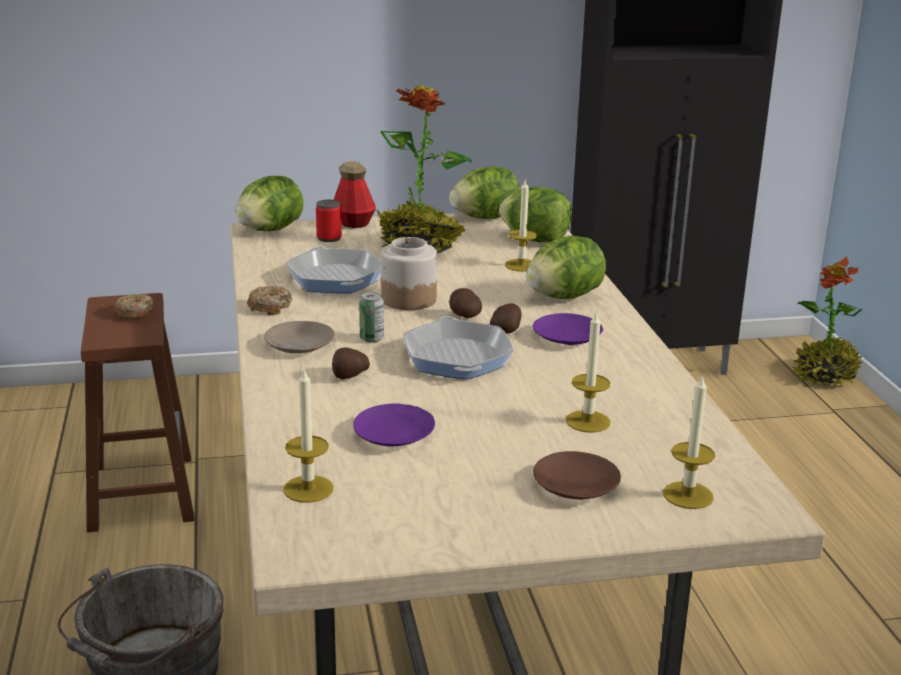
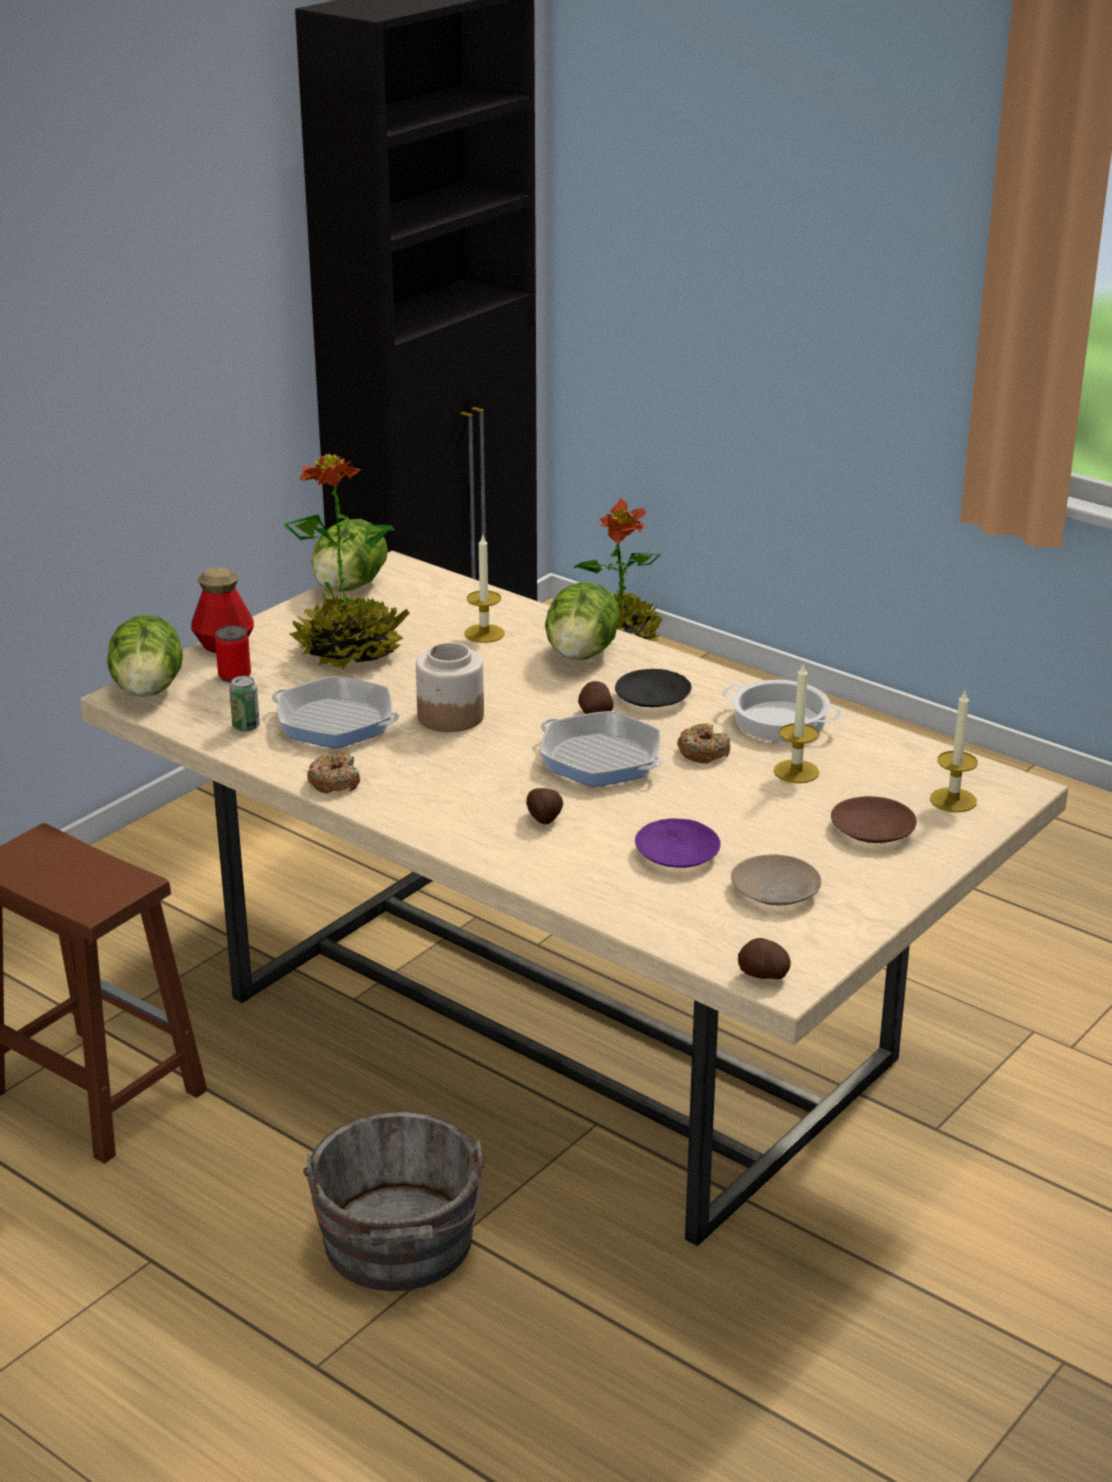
camera: 40 degrees left, 5 degrees up
donut [114,294,154,320] -> donut moved to [677,723,730,764]
beige plate [264,321,335,353] -> beige plate moved to [731,854,821,905]
candle [283,369,334,503] -> none
can [359,292,384,343] -> can moved to [229,676,260,732]
potato [449,288,482,318] -> potato moved to [738,938,791,979]
lettuce [499,187,572,242] -> none
purple plate [533,313,603,345] -> black plate [615,669,692,707]
none -> cooking pot [722,680,843,742]

